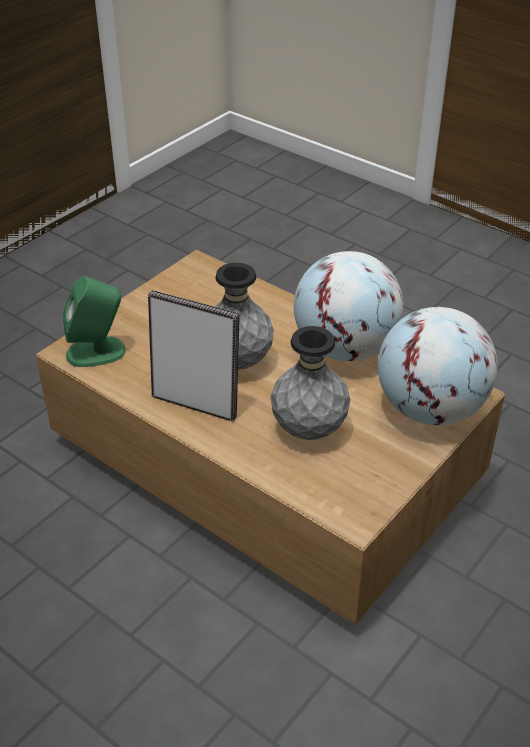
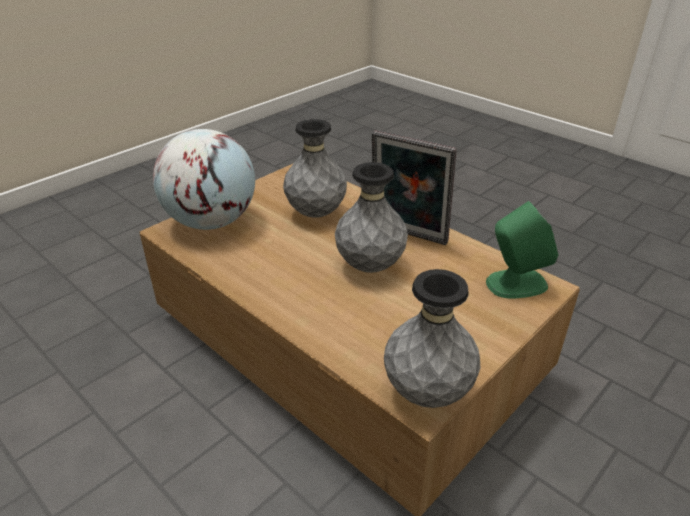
camera: 175 degrees left, 5 degrees down
globe [294,251,403,361] -> none
none -> grey vase [384,269,480,408]

